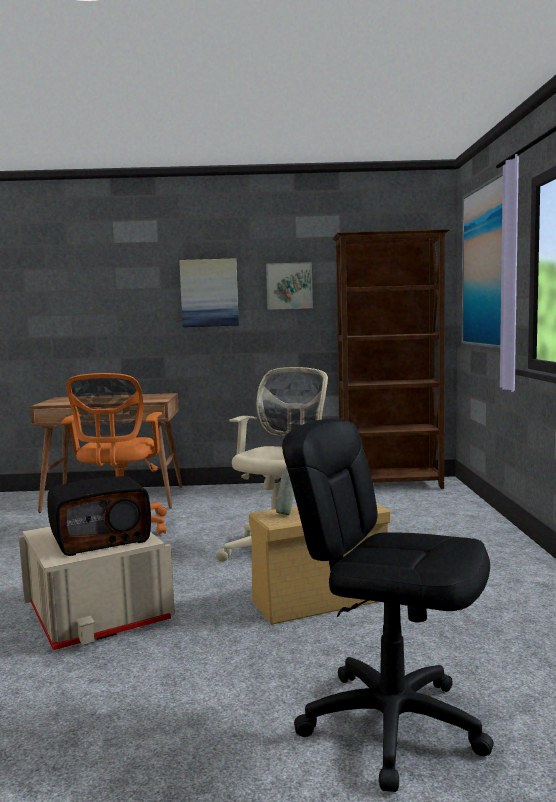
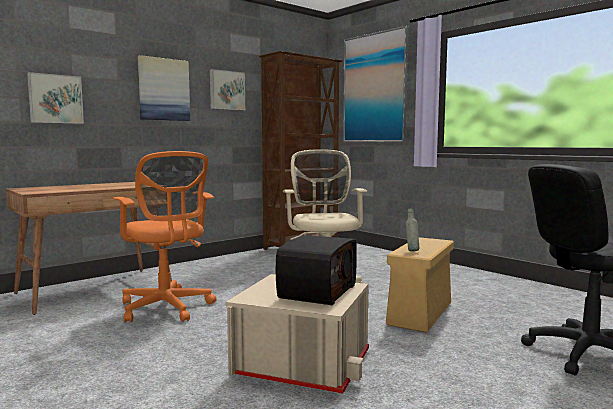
camera: 40 degrees left, 0 degrees up
none -> picture [27,72,84,124]

